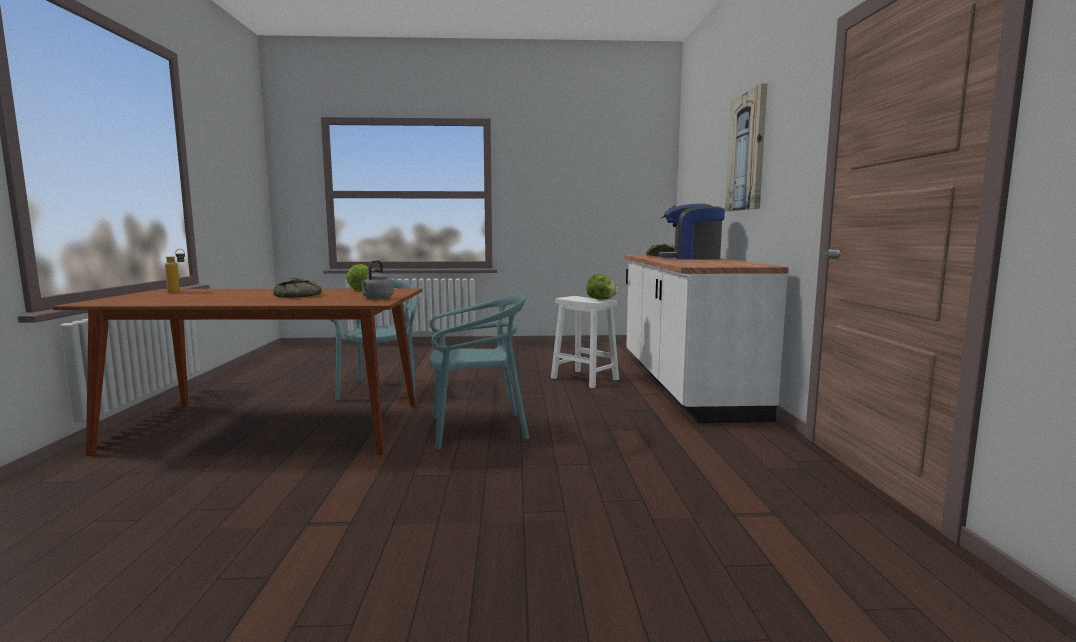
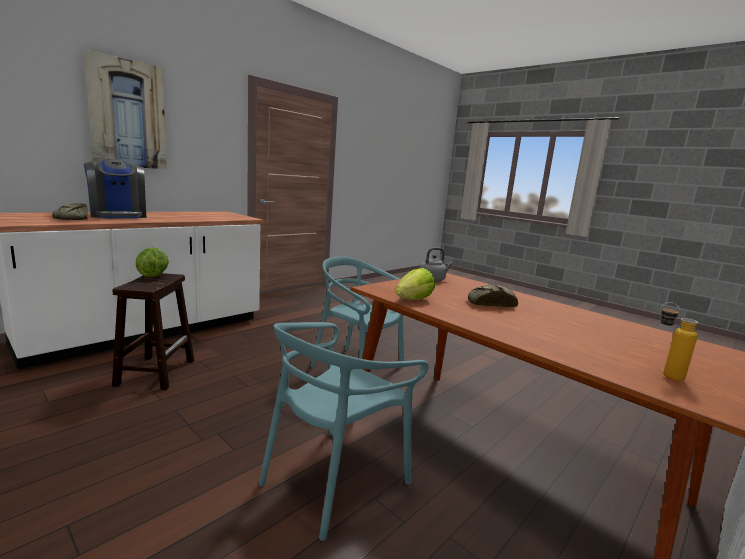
camera: 135 degrees left, 5 degrees up
white stool [551,296,619,388] -> brown stool [112,273,194,390]

